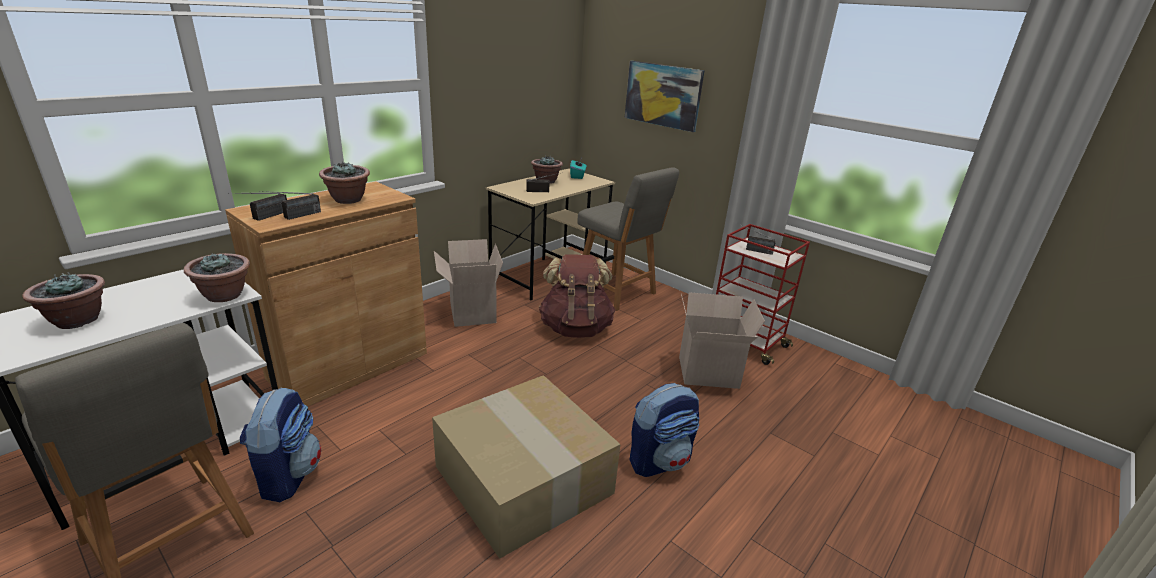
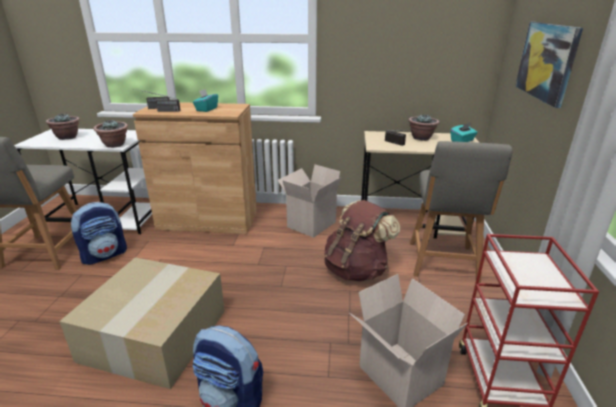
camera: 55 degrees right, 0 degrees up
potted plant [319,162,370,204] -> turquoise tissue box [193,89,218,112]
radio [737,223,776,255] -> none

